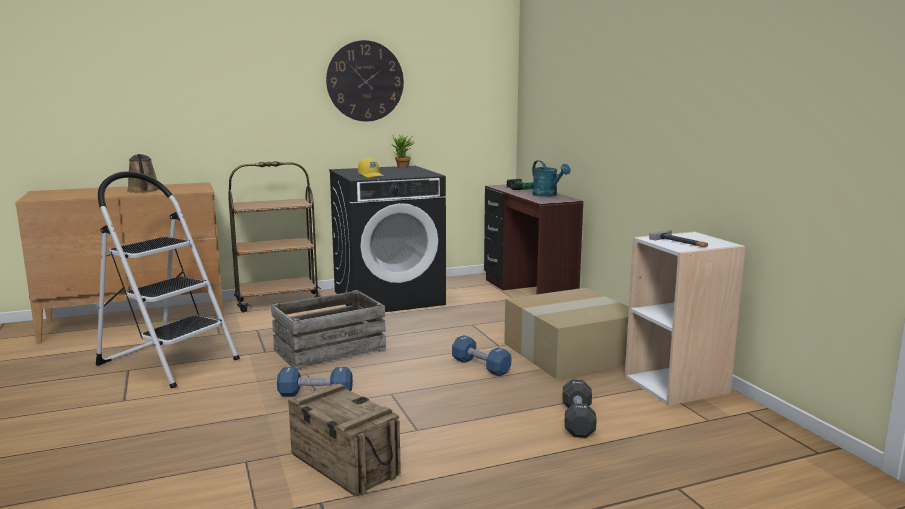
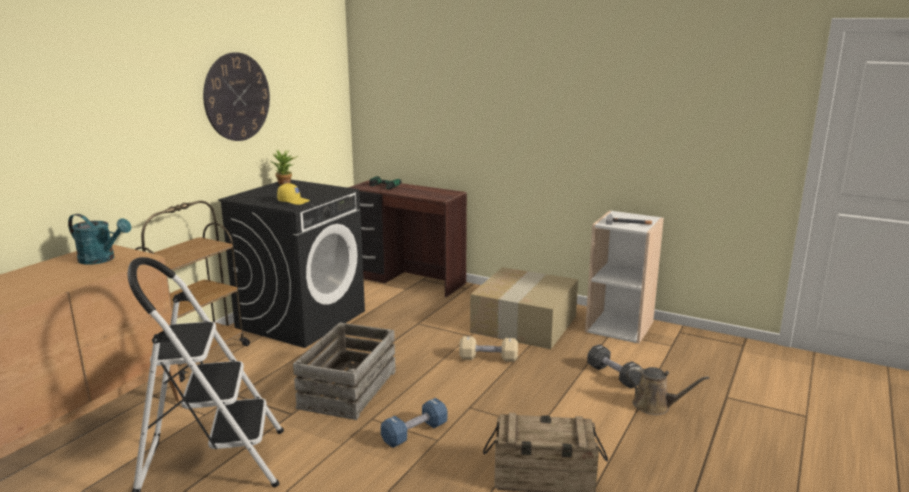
camera: 40 degrees left, 5 degrees up
brown watering can [127,154,159,193] -> brown watering can moved to [626,367,709,415]
blue dumbbell [452,335,511,376] -> beige dumbbell [459,336,518,362]
turquoise watering can [532,160,570,197] -> turquoise watering can moved to [68,214,131,265]

